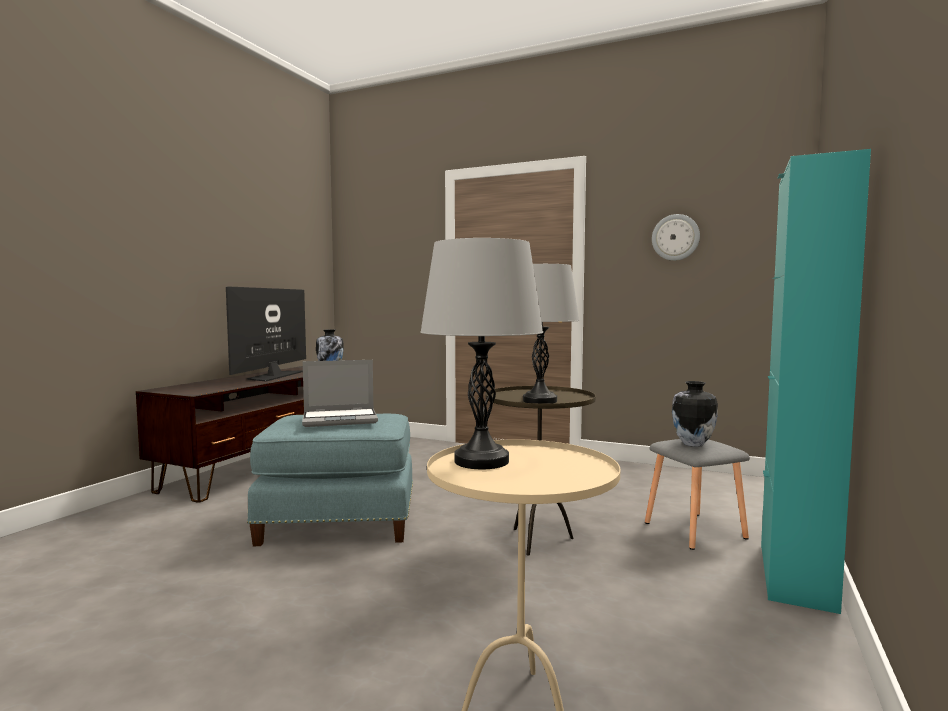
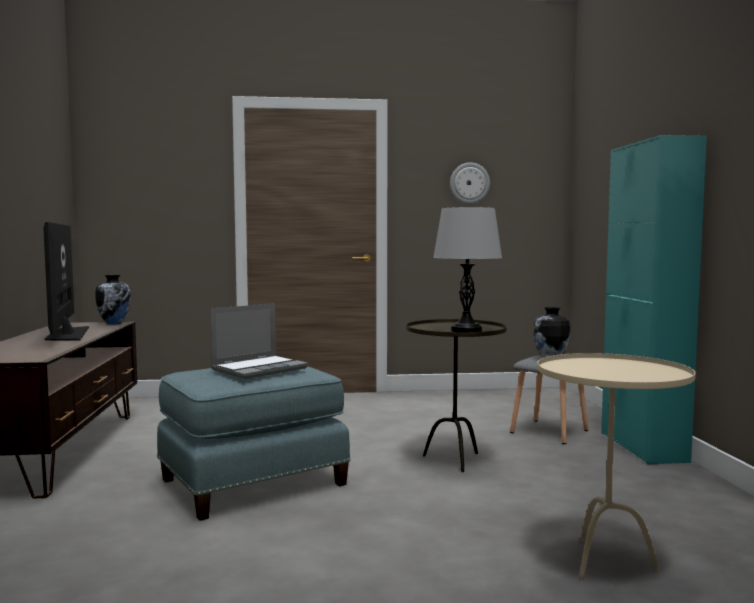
camera: 30 degrees left, 0 degrees up
grey table lamp [420,238,543,469] -> none

